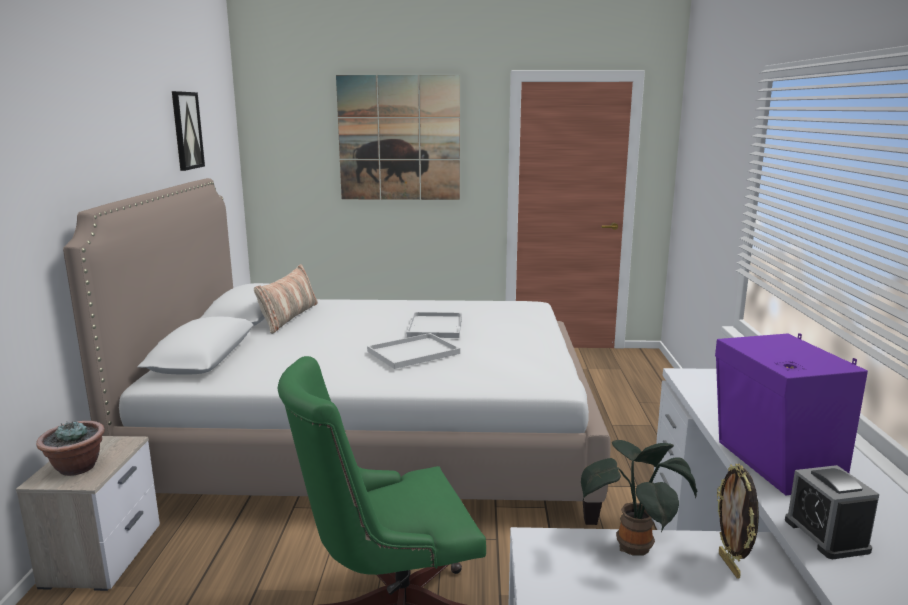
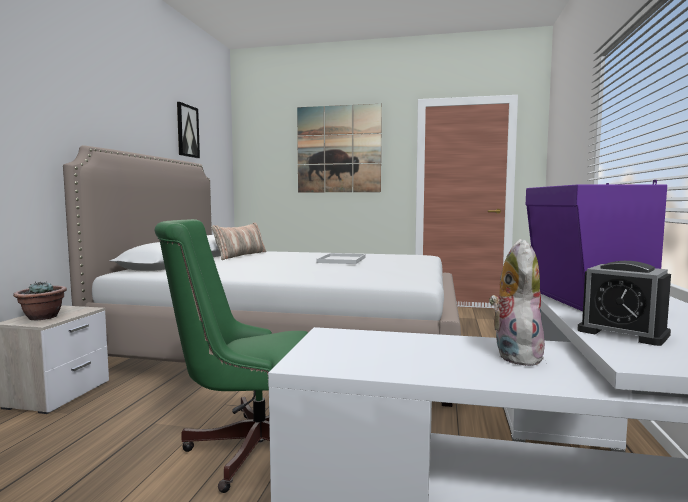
camera: 10 degrees right, 10 degrees down
white tray [367,333,460,369] -> none
potted plant [581,440,697,556] -> none
picture frame [717,464,759,578] -> plush toy [489,239,545,366]
alarm clock [785,465,879,559] -> alarm clock turned 45 degrees counterclockwise [578,261,671,346]

